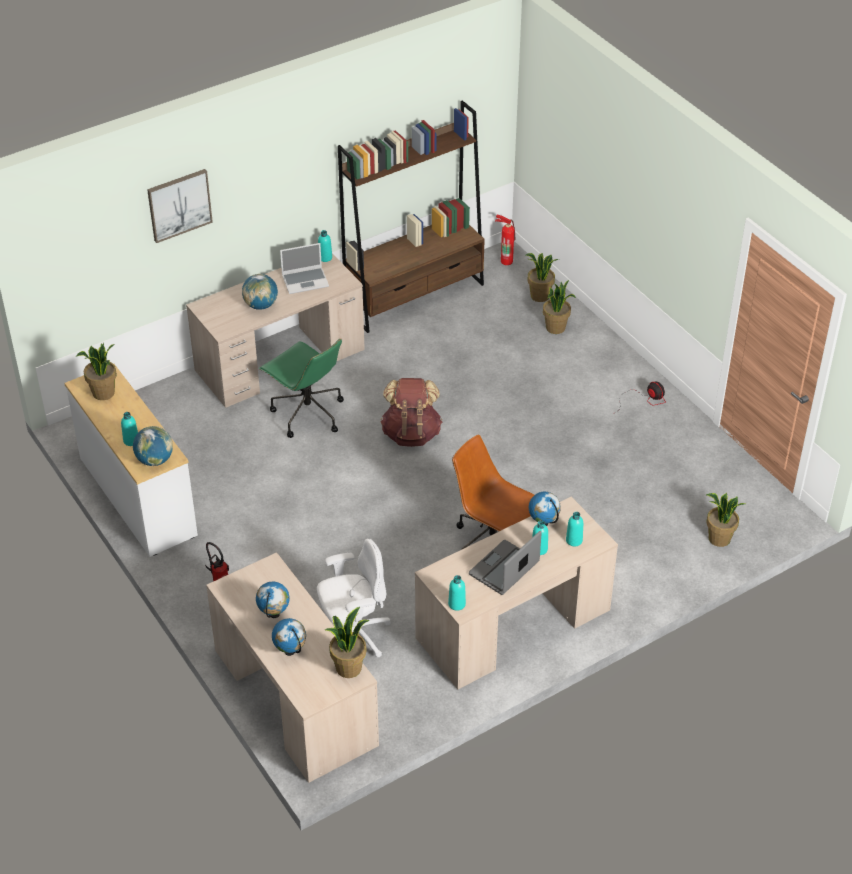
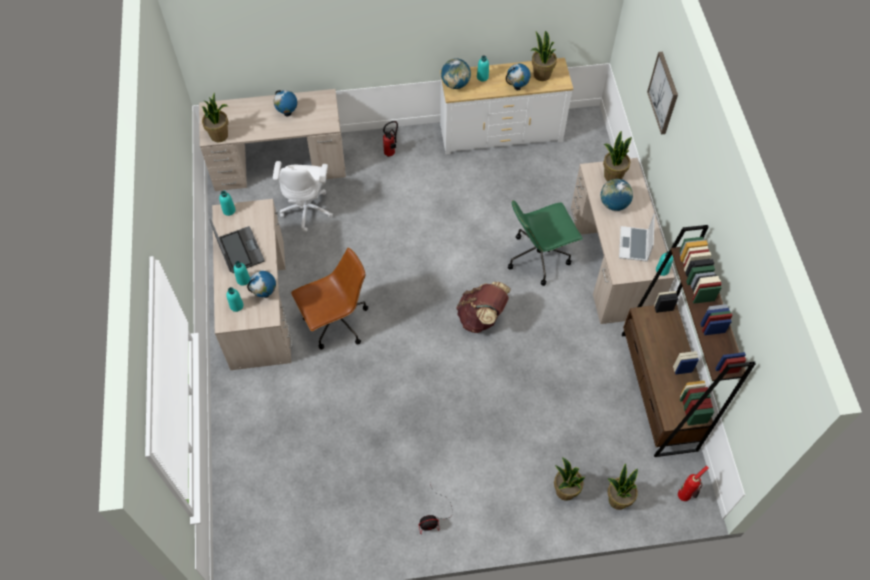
camera: 115 degrees right, 15 degrees up
globe [272,618,306,656] -> globe moved to [506,64,530,91]
potted plant [706,493,745,547] -> potted plant moved to [603,131,632,181]

